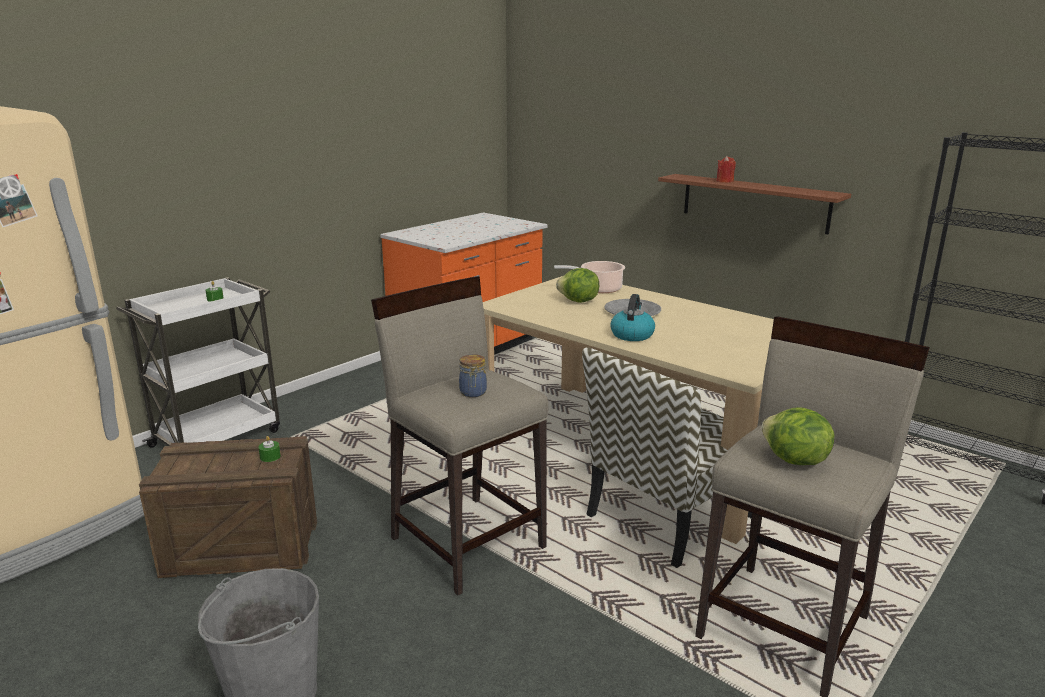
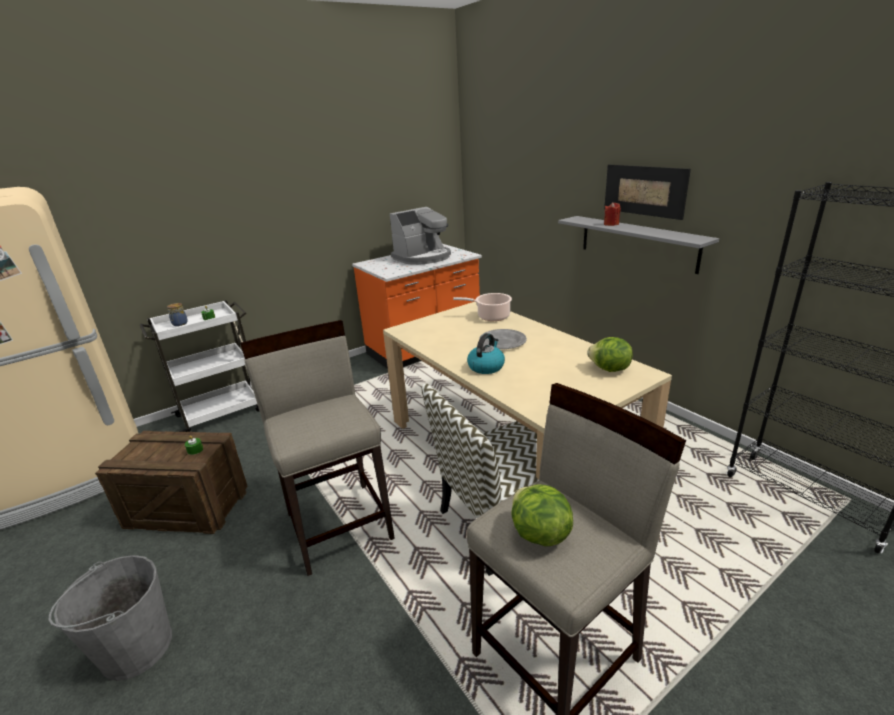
camera: 15 degrees right, 5 degrees up
jar [459,354,487,397] -> jar moved to [167,303,188,326]
lettuce [556,268,599,303] -> lettuce moved to [587,337,633,372]
brown shelf [658,174,851,235] -> grey shelf [558,216,719,274]
none -> coffee machine [390,207,451,265]
none -> picture [604,165,691,220]

